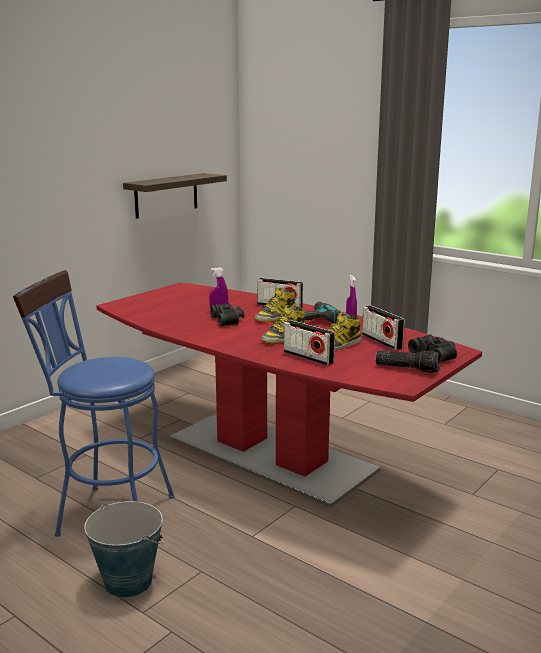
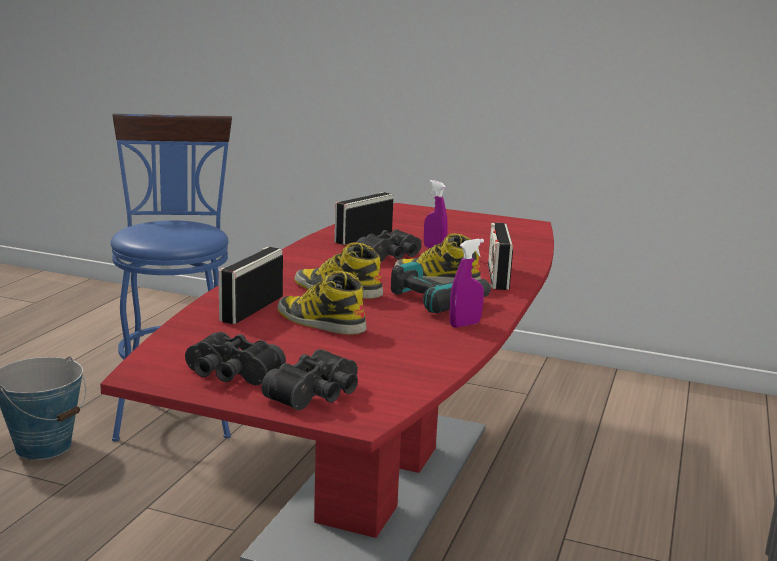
camera: 70 degrees right, 0 degrees up
shelf [123,173,227,219] -> none
radio [362,305,405,350] -> radio moved to [334,192,393,245]
flashlight [376,350,441,373] -> black binoculars [185,332,286,385]

